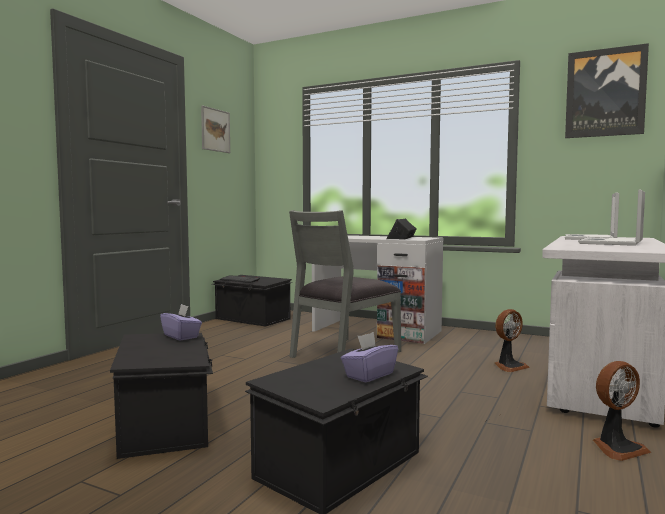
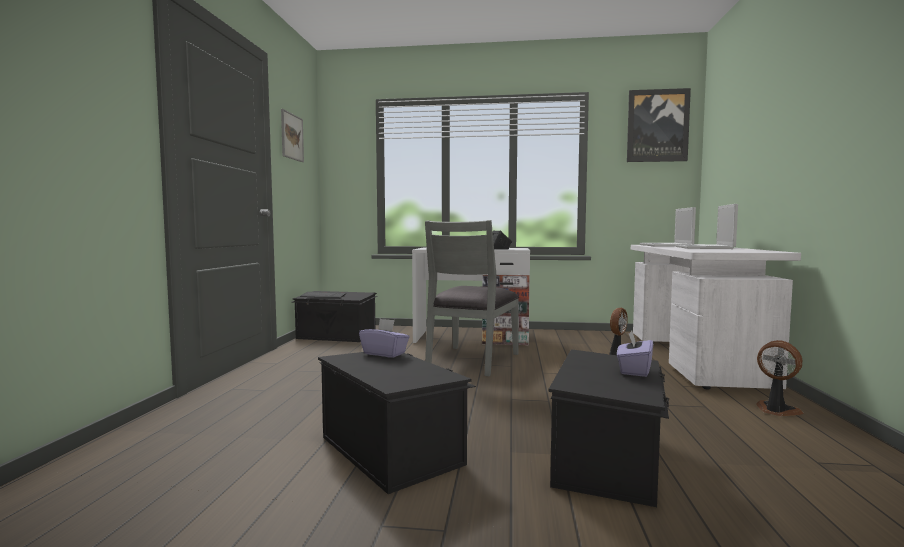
camera: 20 degrees left, 0 degrees up
fan [593,361,651,461] -> fan turned 90 degrees counterclockwise [756,340,804,416]

